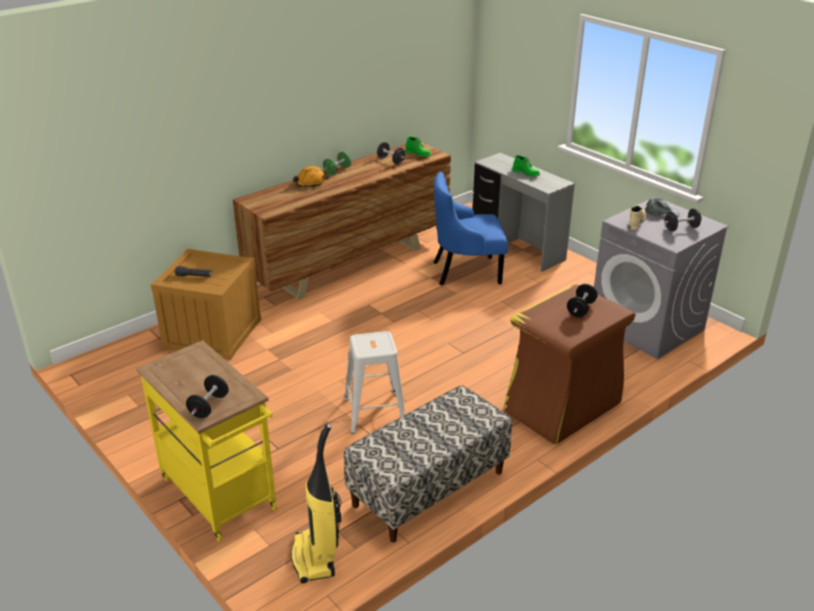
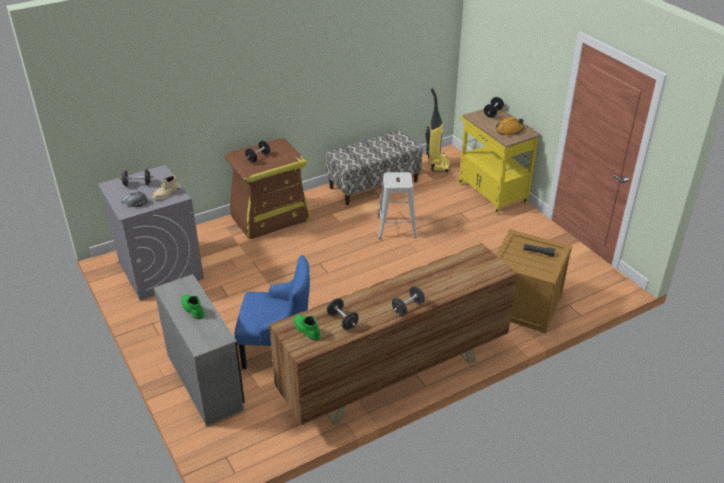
camera: 170 degrees left, 5 degrees up
orange hard hat [293,166,327,187] -> orange hard hat moved to [496,117,524,135]
green dumbbell [323,152,351,175] -> black dumbbell [392,286,425,316]

